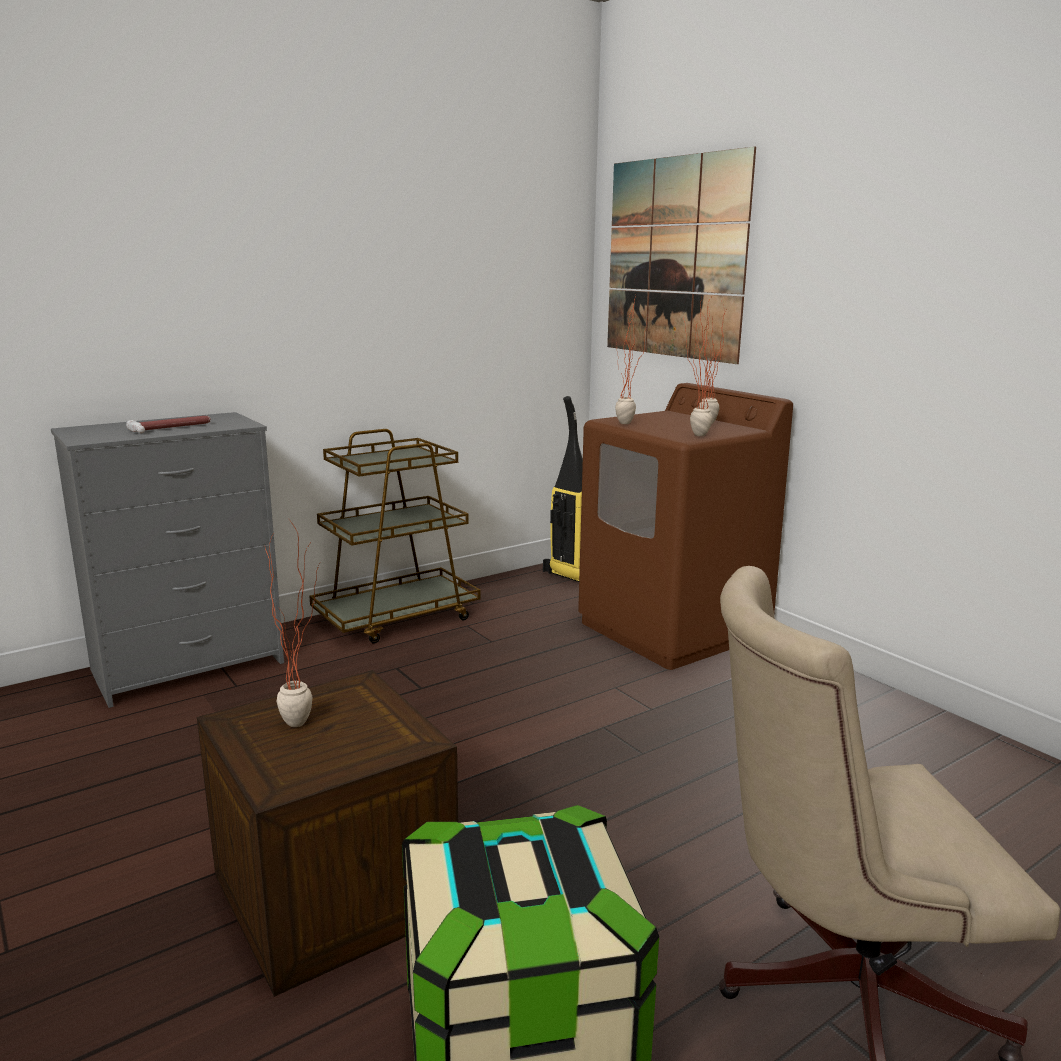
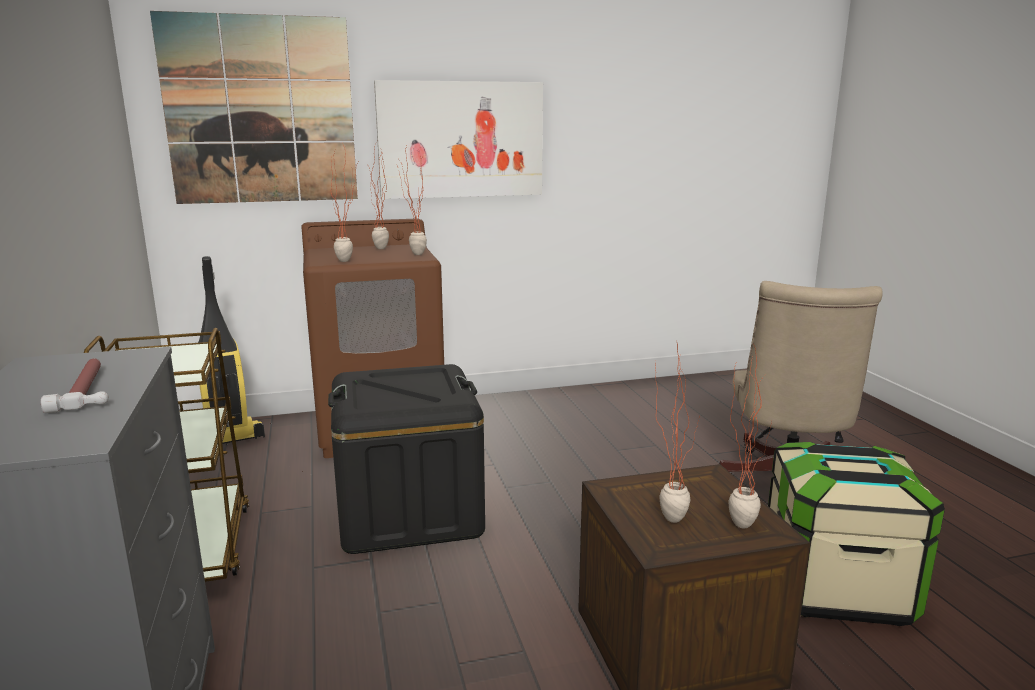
camera: 70 degrees left, 0 degrees up
none -> black storage box [328,364,485,554]
none -> picture [374,80,543,199]
none -> potted plant [728,346,771,528]

